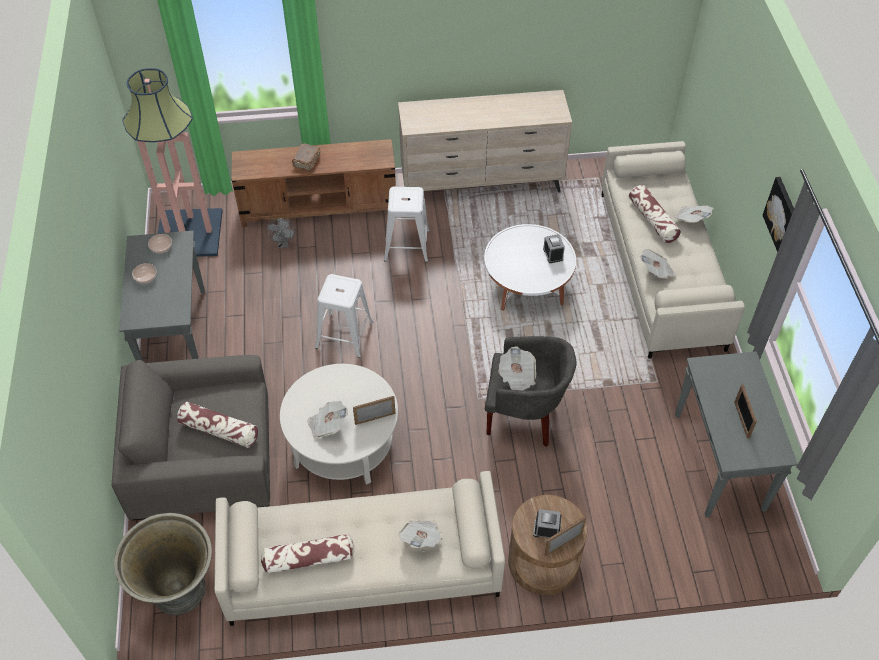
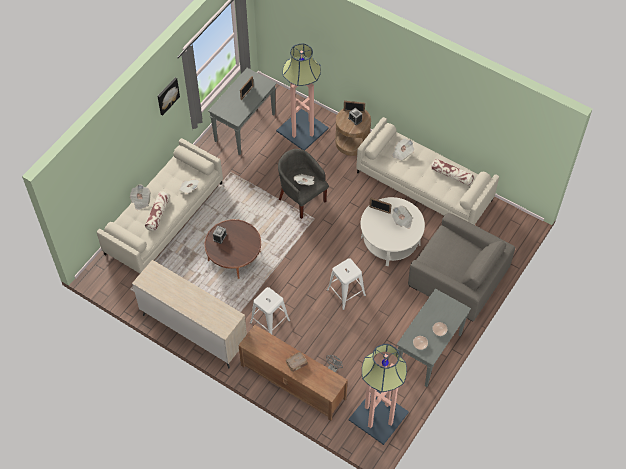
camera: 140 degrees left, 5 degrees up
grey planter [114,513,212,615] -> none
pillow [177,402,258,448] -> none
white coffee table [484,224,576,311] -> brown coffee table [205,219,261,279]
none -> floor lamp [276,43,329,150]

